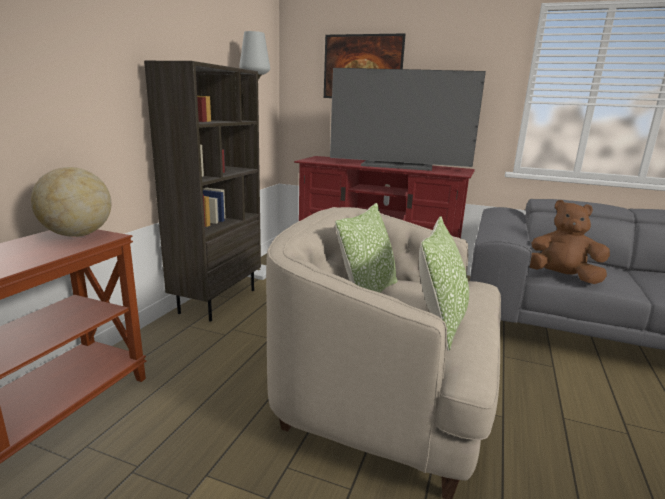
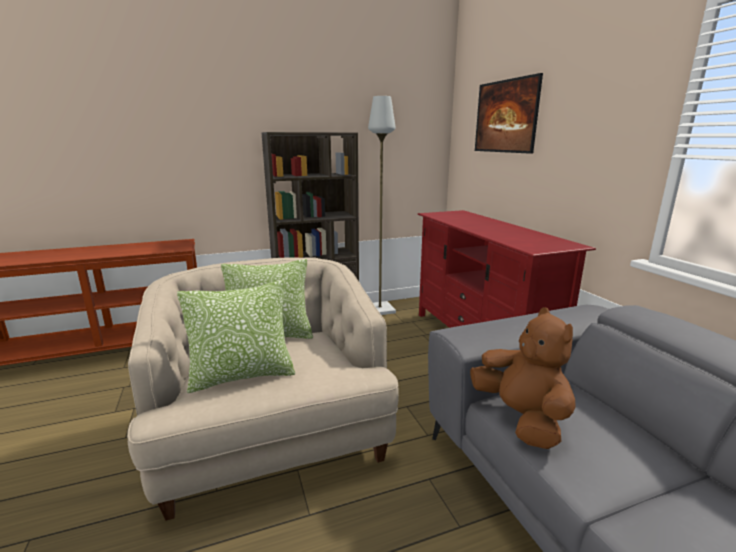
camera: 50 degrees right, 0 degrees up
globe [31,167,111,237] -> none
television [330,68,486,171] -> none

